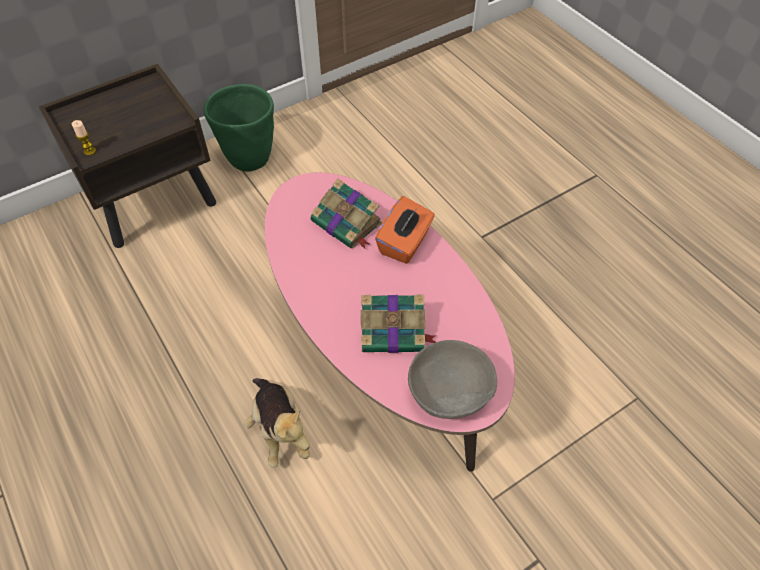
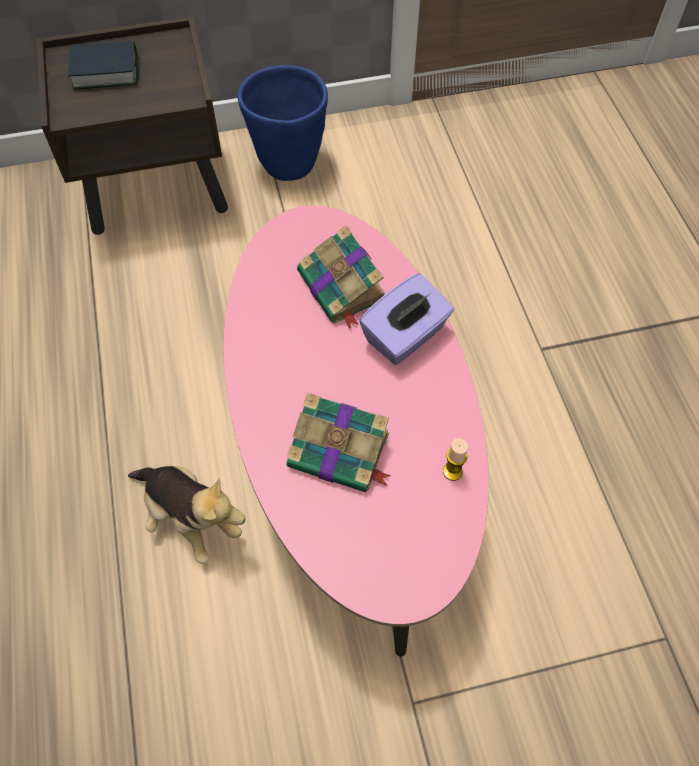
camera: 20 degrees right, 5 degrees up
candle [72,120,96,156] -> candle moved to [443,438,468,481]
green planter [203,84,274,172] -> blue planter [238,65,328,181]
plush toy [245,378,310,468] -> plush toy turned 45 degrees counterclockwise [128,466,245,564]
orange tissue box [375,196,435,264] -> purple tissue box [359,273,454,365]
grey bowl [408,340,497,419] -> none
none -> book [68,41,138,90]

